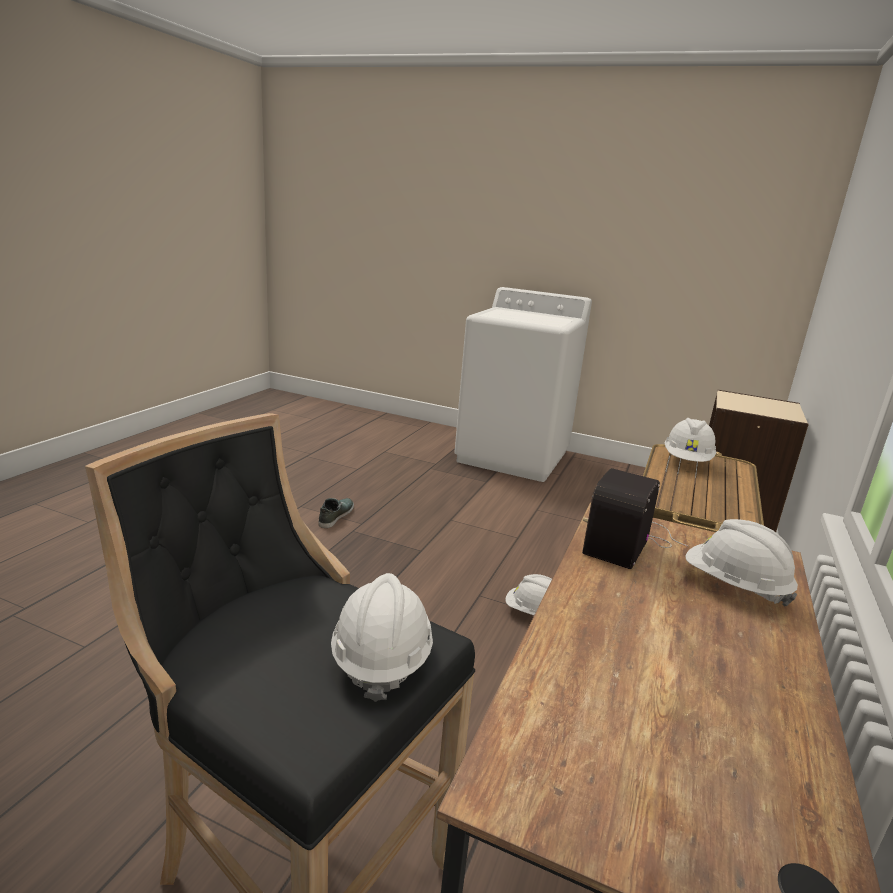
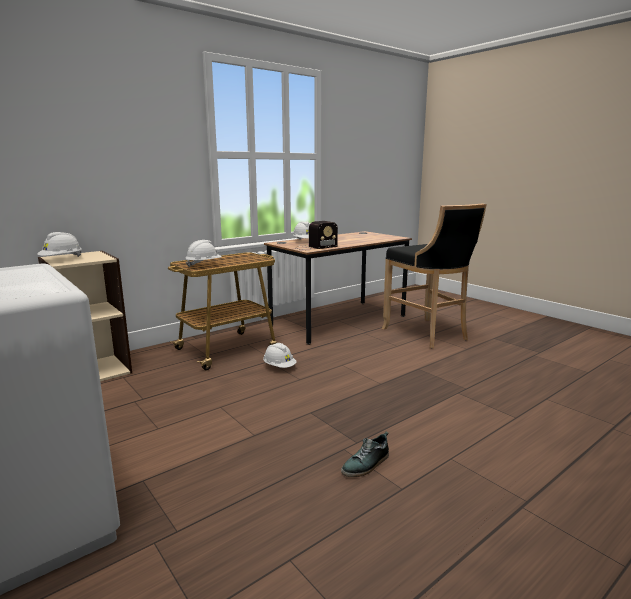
camera: 150 degrees left, 5 degrees down
white hard hat [331,573,433,702] -> white hard hat moved to [37,232,82,257]

